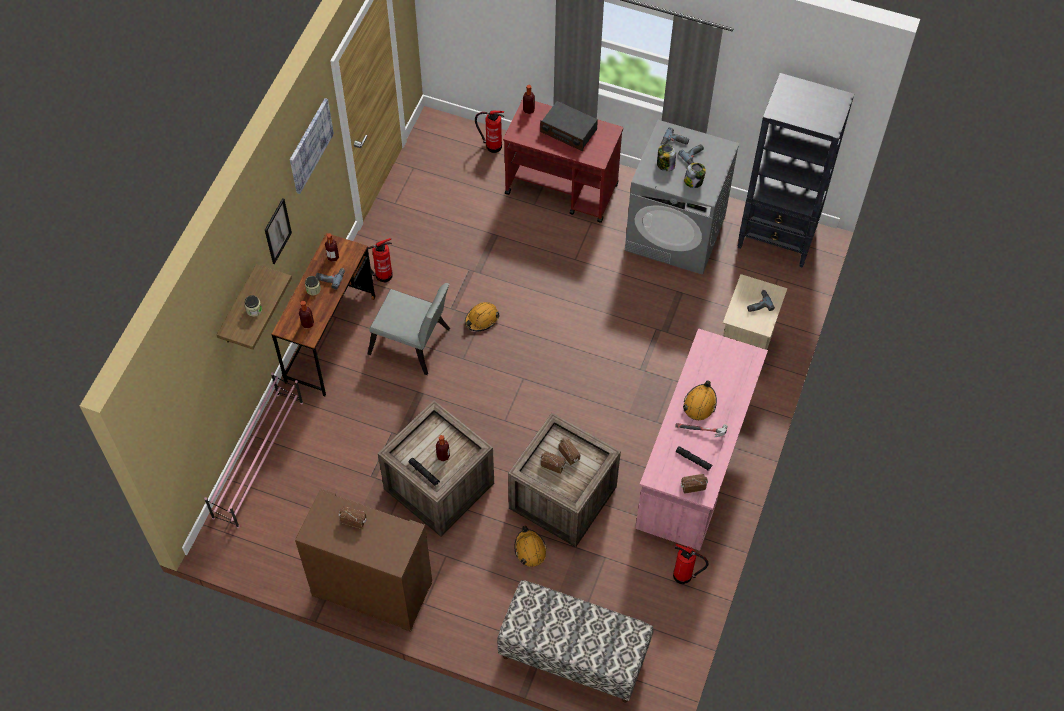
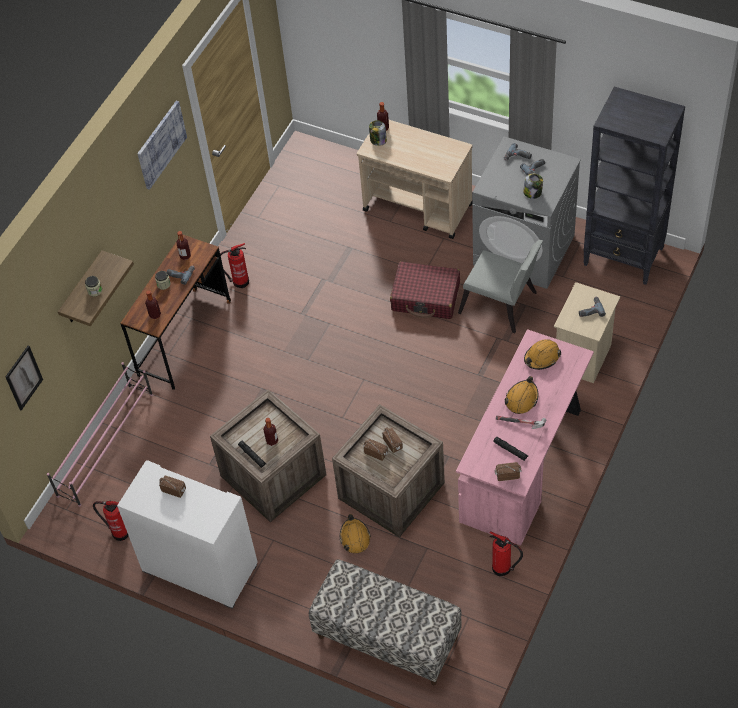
camera: 10 degrees right, 5 degrees down
picture [265,198,292,264] -> picture moved to [5,345,43,411]
brown cabinet [295,489,432,632] -> white cabinet [117,460,258,609]
grey chair [368,283,450,375] -> grey chair moved to [458,240,543,333]
orange hard hat [465,302,500,331] -> orange hard hat moved to [524,339,561,370]
fire extinguisher [475,111,504,153] -> fire extinguisher moved to [93,501,128,541]
red cart [503,99,623,223] -> beige cart [357,120,472,239]
radio [540,101,598,151] -> none
jar [657,145,676,171] -> jar moved to [369,120,387,146]
none -> red suitcase [390,261,460,319]

